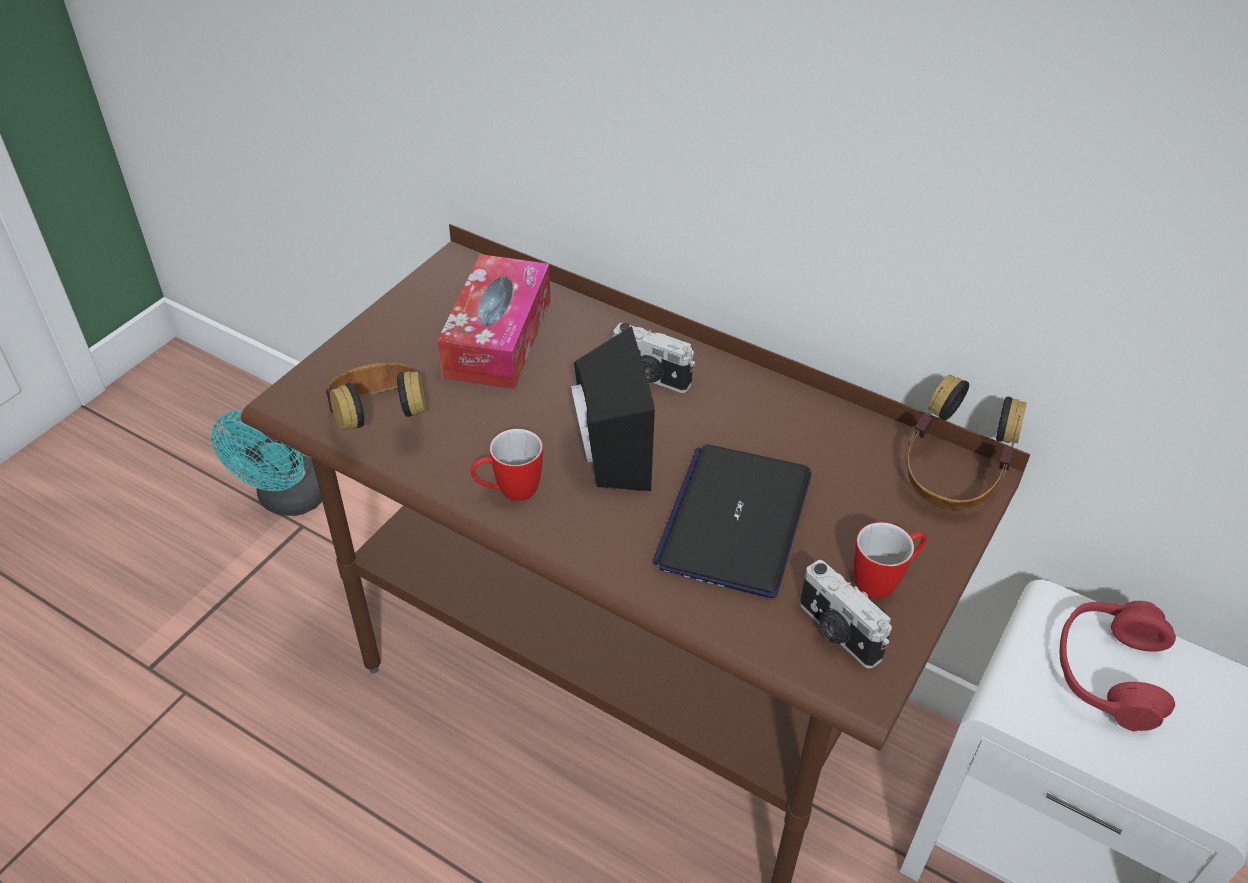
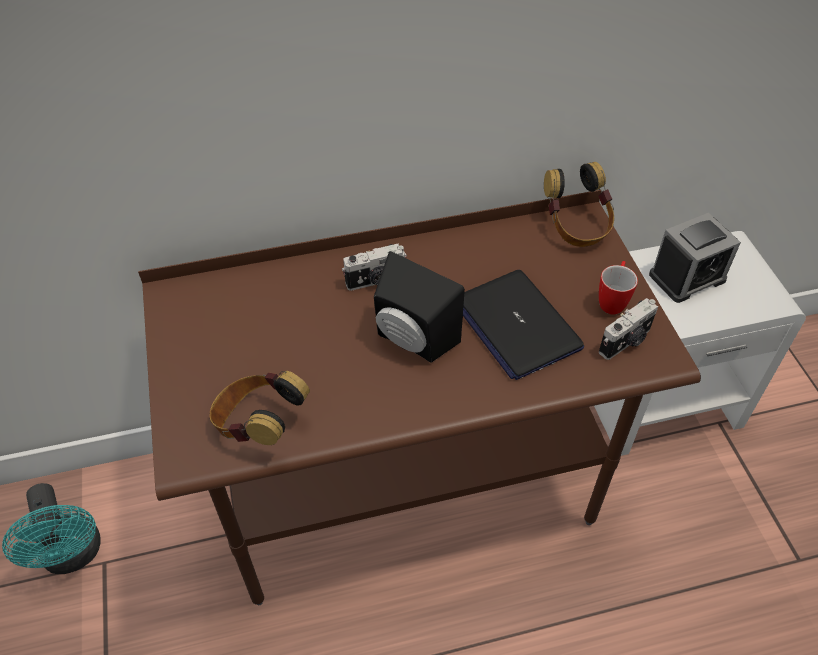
camera: 45 degrees left, 5 degrees up
tissue box [437,254,551,389] -> none
mug [471,429,543,501] -> none
camera [800,560,892,669] -> camera turned 45 degrees counterclockwise [599,298,658,360]
red headphones [1060,601,1176,731] -> alarm clock [649,213,741,303]

